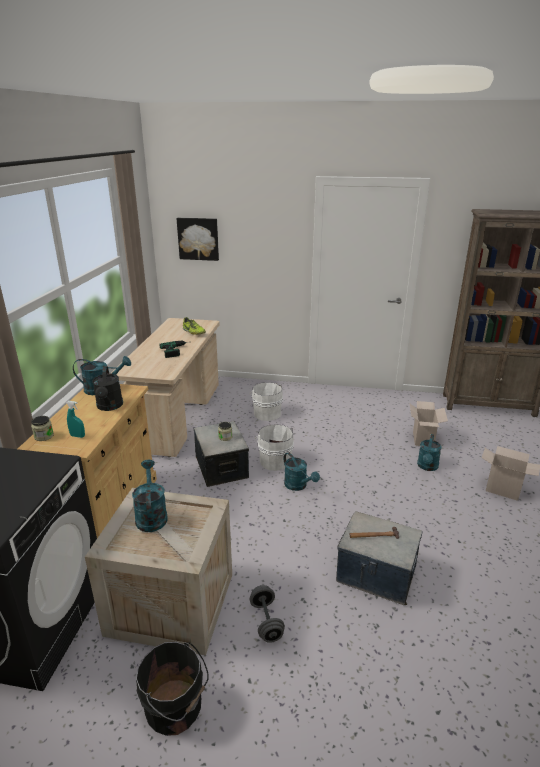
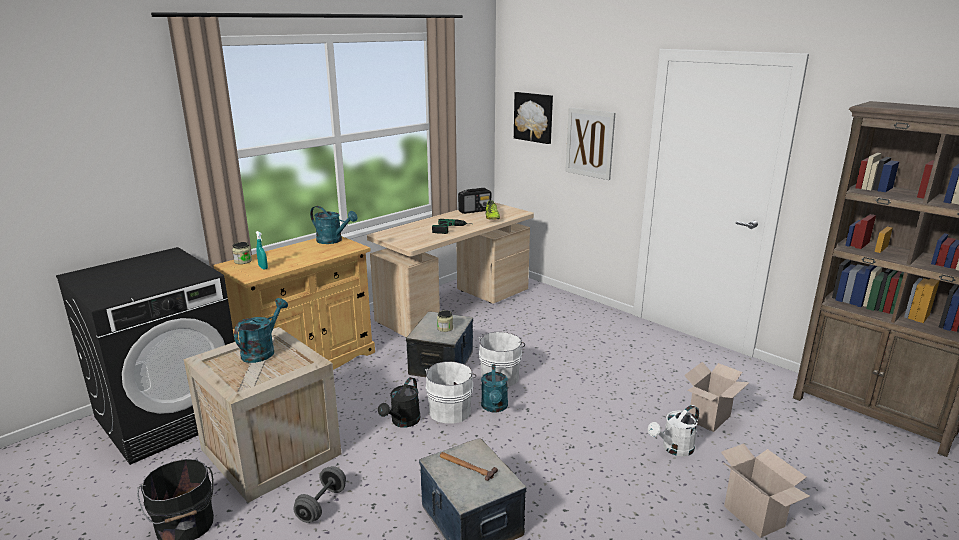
camera: 35 degrees right, 5 degrees down
black watering can [92,366,123,411] -> black watering can moved to [378,377,420,427]
white bucket [250,382,283,421] -> white bucket moved to [425,361,476,423]
turquoise watering can [417,434,442,471] -> white watering can [648,405,699,456]
none -> radio [458,188,491,214]
none -> picture [565,108,615,180]

